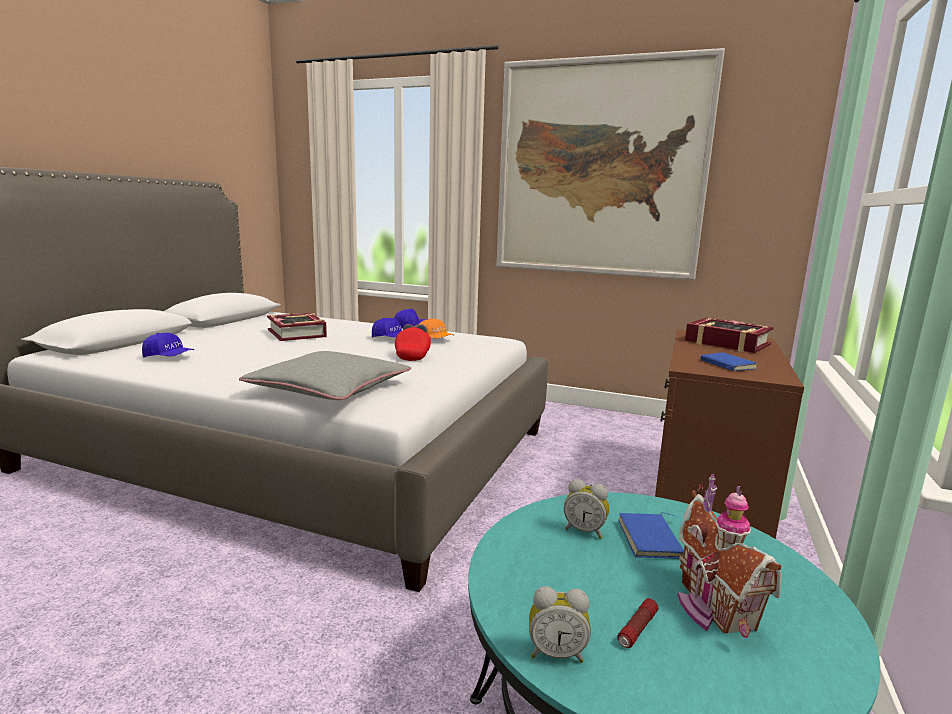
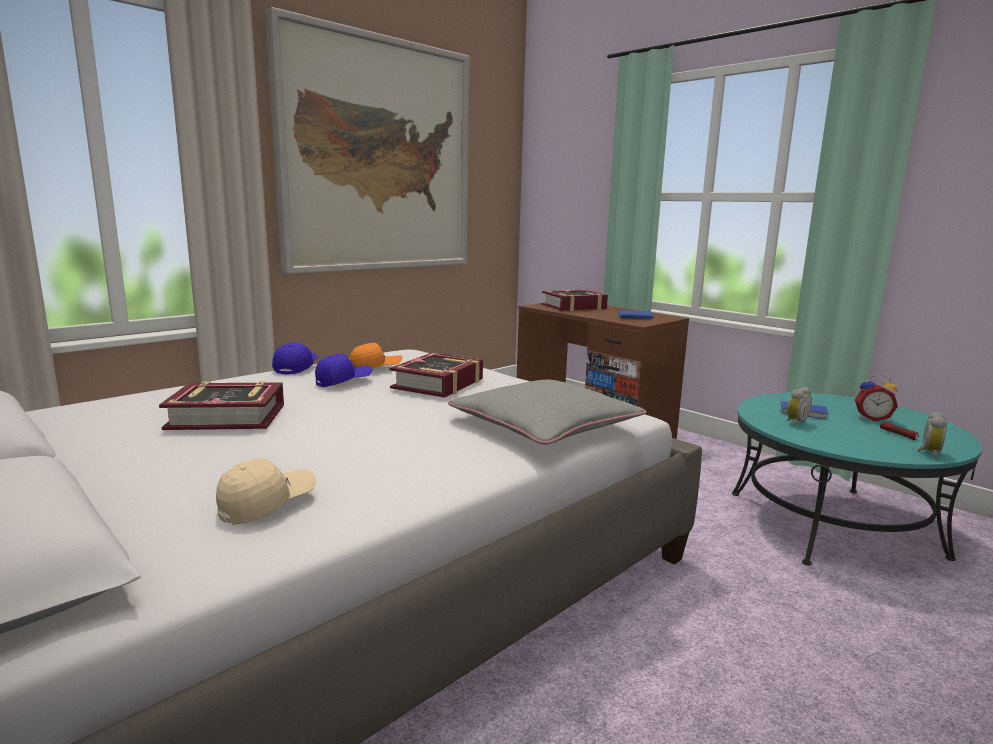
camera: 65 degrees left, 0 degrees up
blue cap [142,333,194,357] -> beige cap [216,458,315,525]
red cap [395,324,431,361] -> book [390,352,483,398]
toy house [677,474,782,638] -> alarm clock [855,374,898,422]

